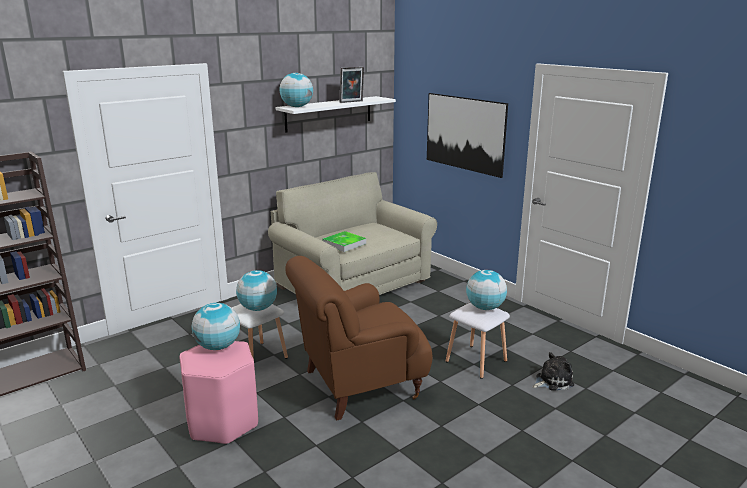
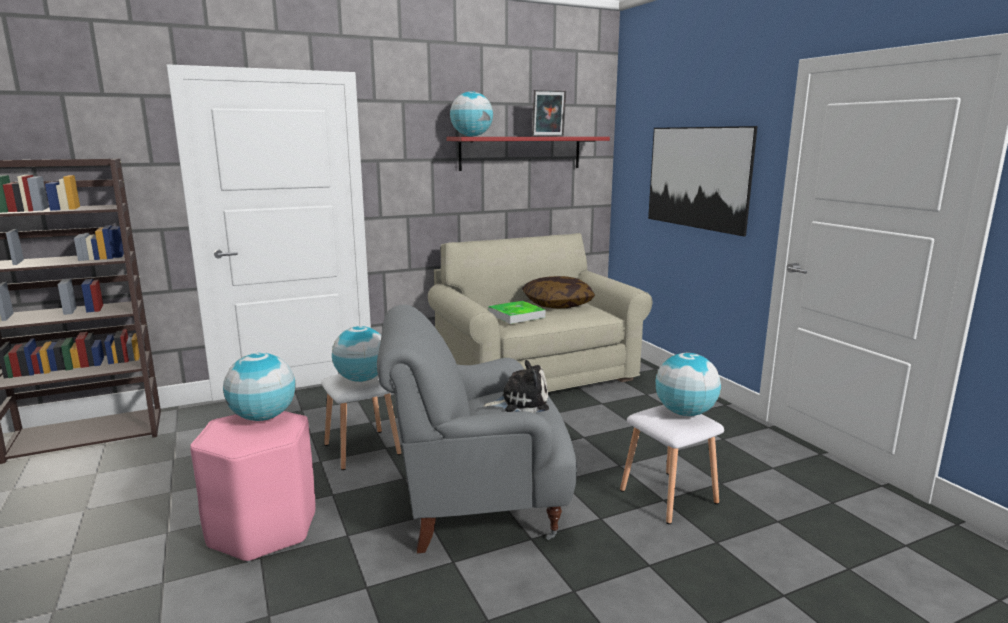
camera: 15 degrees right, 5 degrees down
white shelf [276,96,396,133] -> red shelf [446,137,610,171]
brown armchair [286,256,432,421] -> grey armchair [377,305,577,553]
plush toy [532,352,574,391] -> plush toy moved to [483,360,549,413]
none -> pillow [522,276,595,309]

